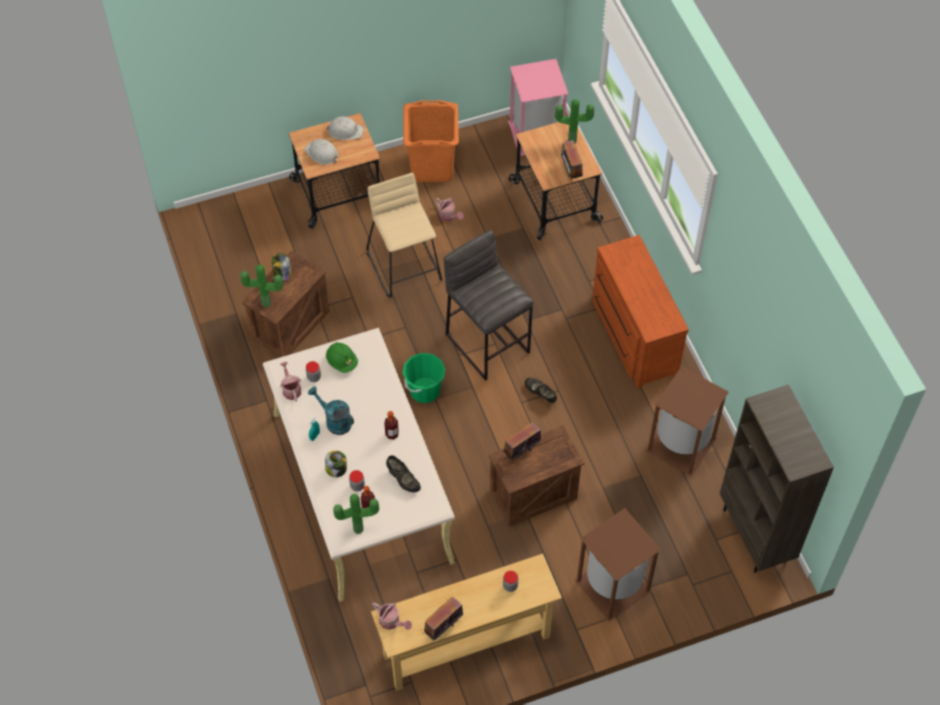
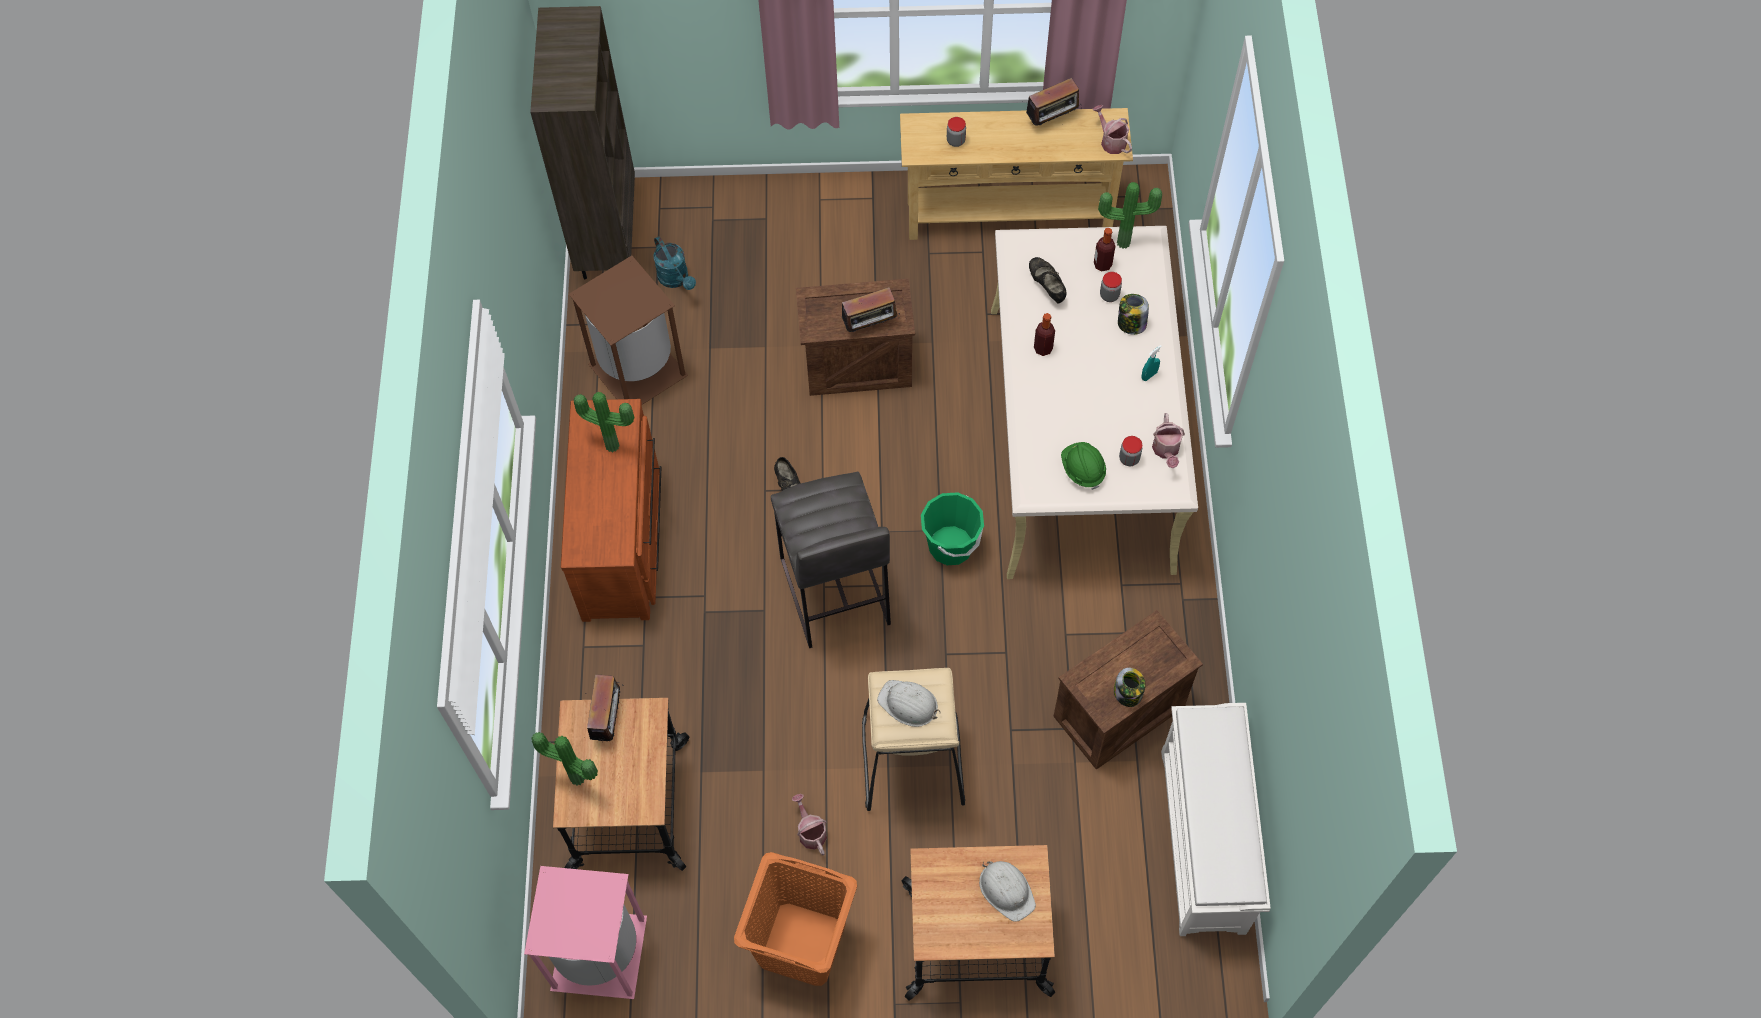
camera: 160 degrees left, 5 degrees up
potted plant [240,265,283,308] -> potted plant moved to [574,392,634,452]
turquoise watering can [308,386,354,435] -> turquoise watering can moved to [653,236,696,290]
white hard hat [326,117,364,140] -> white hard hat moved to [877,680,941,727]
brown trash can [575,508,661,621] -> none
none -> white shoe rack [1161,703,1271,936]

